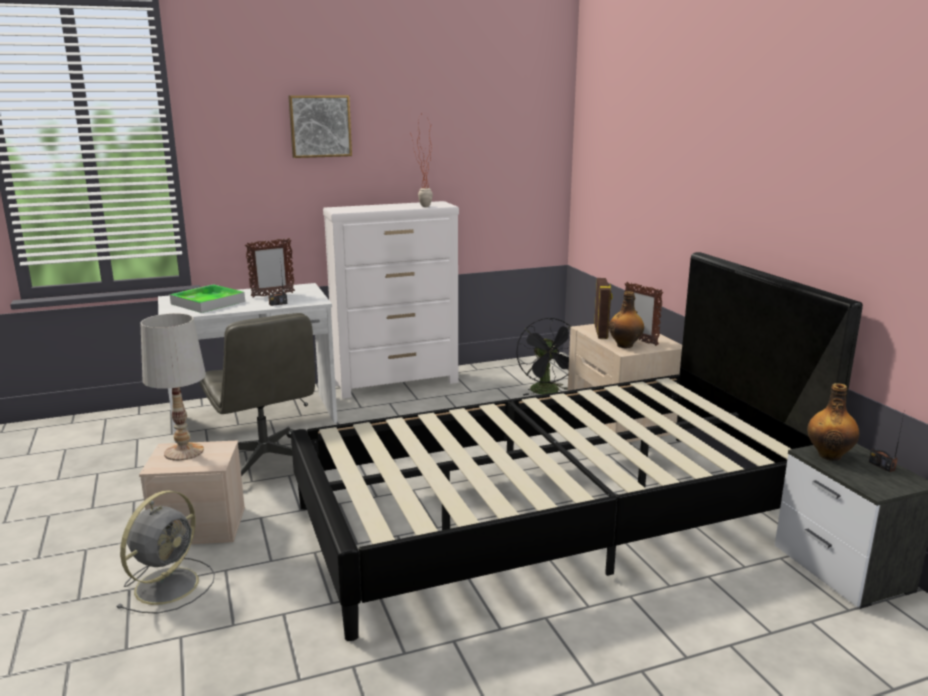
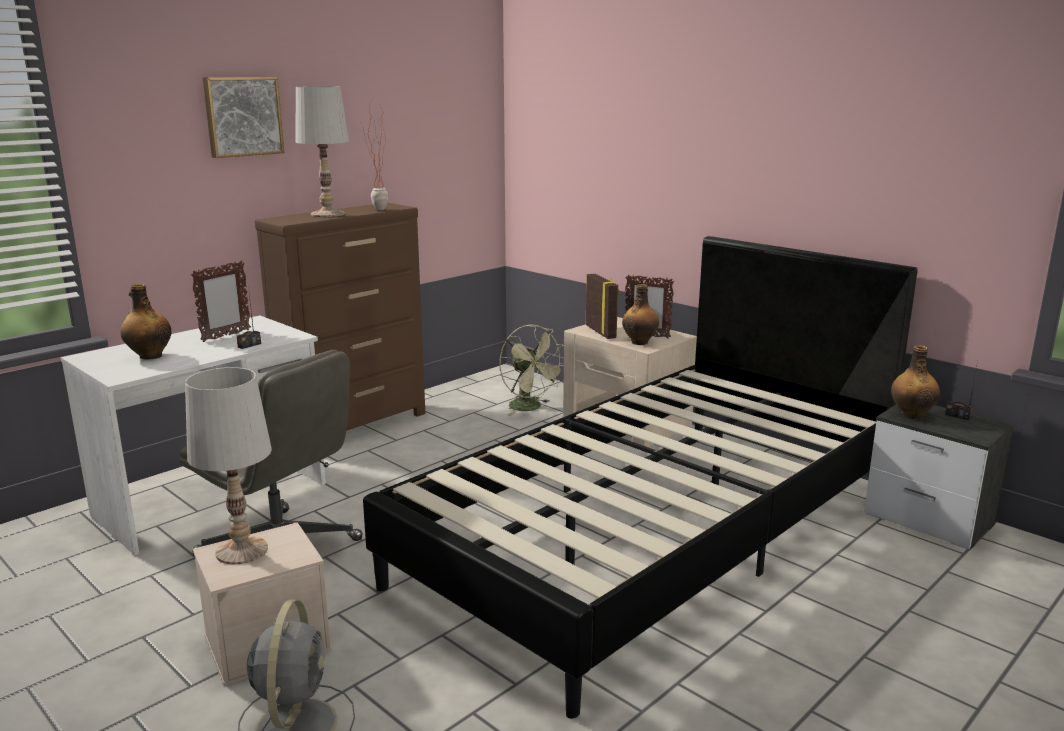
camera: 25 degrees left, 0 degrees up
tray [170,284,245,313] -> bottle [120,284,171,360]
white dresser [323,201,459,398] -> brown dresser [255,203,425,431]
black fan [516,318,572,396] -> green fan [500,324,564,416]
none -> white table lamp [295,86,349,217]

